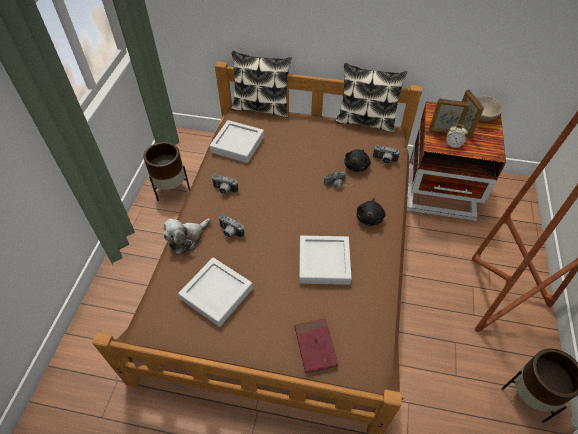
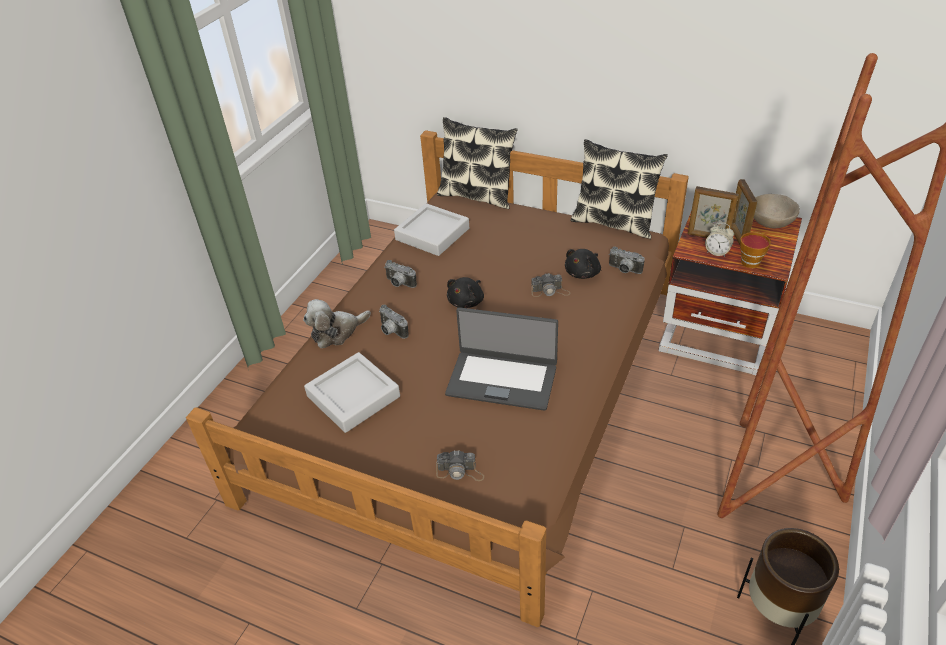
camera: 15 degrees right, 10 degrees down
brown planter [143,142,190,201] -> none
red book [294,319,338,373] -> camera [436,450,484,481]
grey tray [299,236,352,285] -> laptop [445,307,558,411]
black plush toy [357,198,385,226] -> black plush toy moved to [447,277,484,308]
none -> cup [740,232,771,268]

